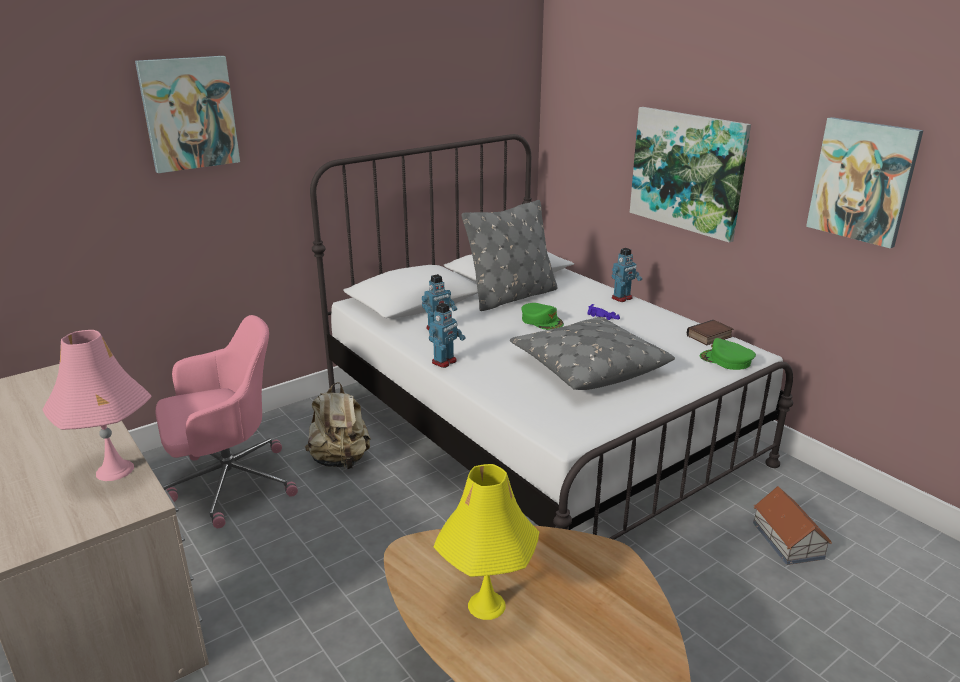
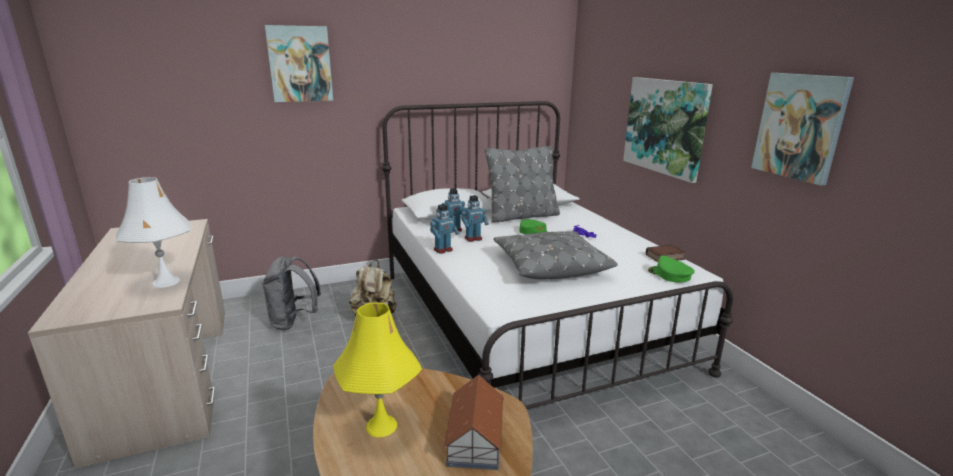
camera: 15 degrees right, 5 degrees down
pink table lamp [42,330,152,481] -> white table lamp [116,177,191,288]
pink office chair [155,315,298,528] -> grey backpack [262,256,321,330]
toy robot [612,248,642,302] -> toy robot moved to [461,195,489,242]
toy house [753,486,832,565] -> toy house moved to [443,374,504,470]

